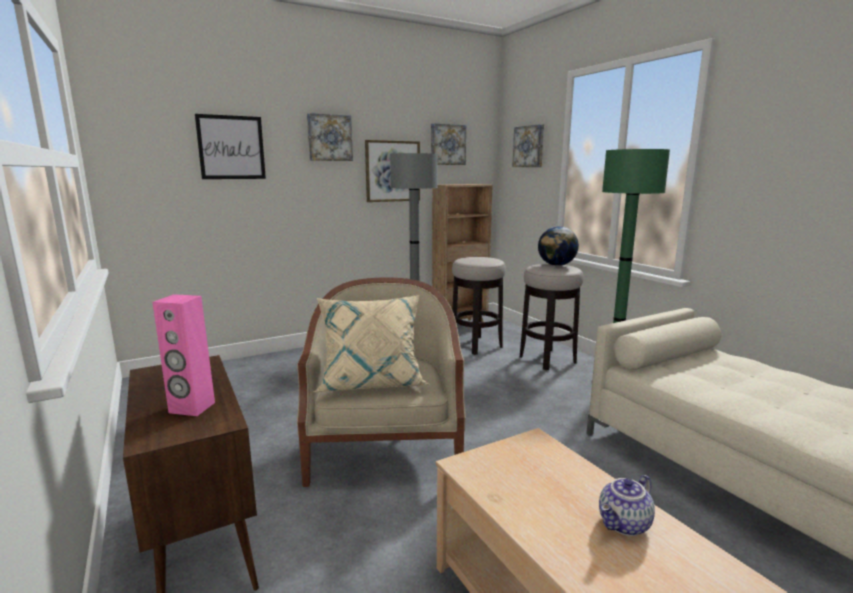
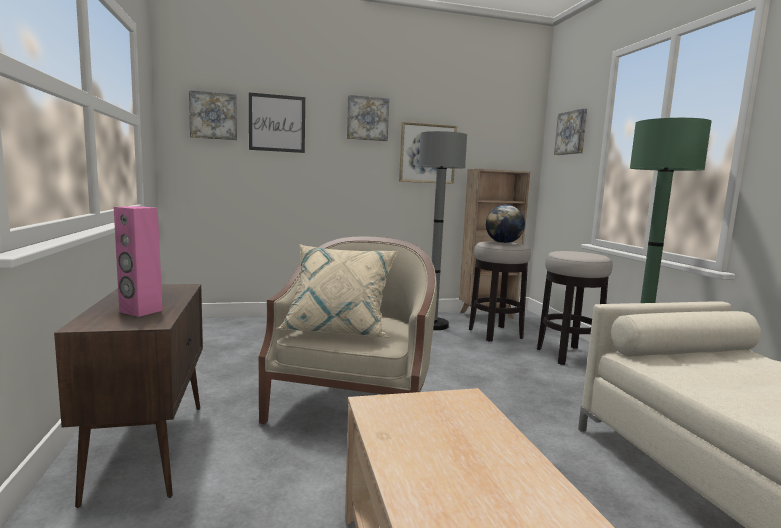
camera: 15 degrees right, 5 degrees down
picture [431,123,466,165] -> picture moved to [189,90,237,140]
globe [538,226,579,266] -> globe moved to [486,205,525,243]
teapot [599,475,655,536] -> none

